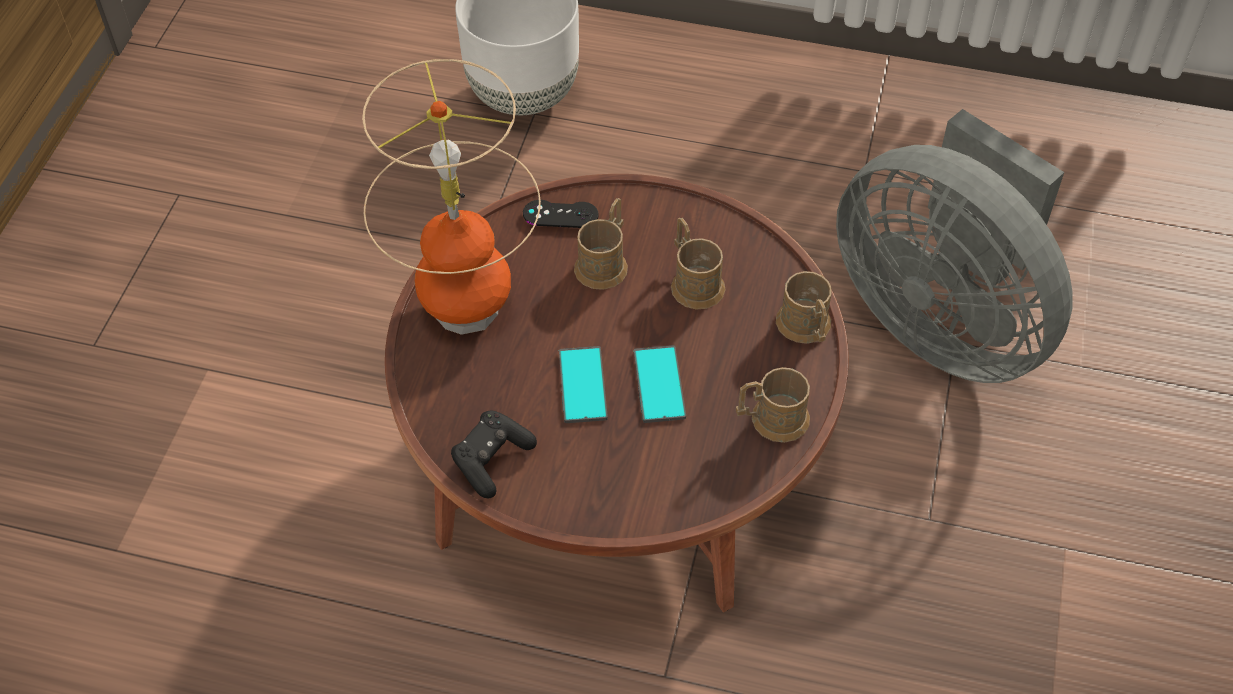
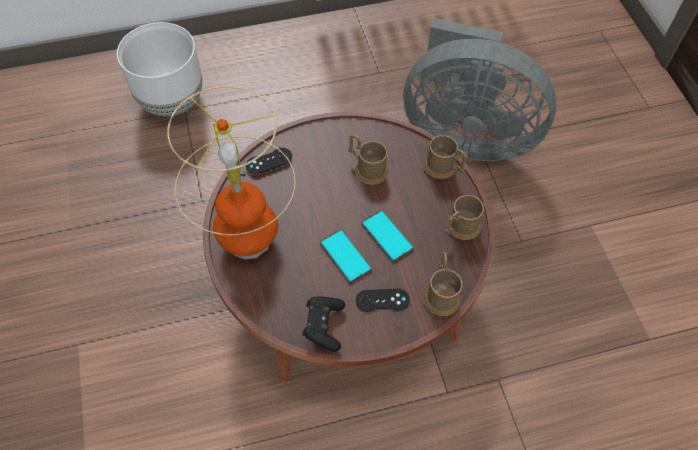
camera: 30 degrees left, 5 degrees up
brown mug [574,198,628,290] -> brown mug moved to [423,252,463,316]
none -> black game controller [356,289,410,312]

